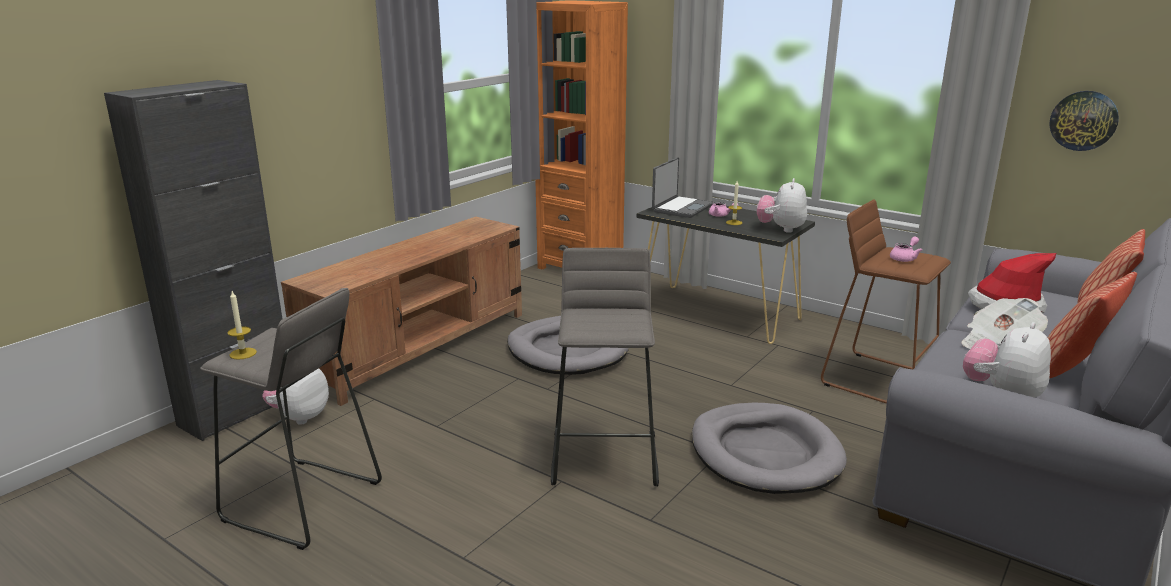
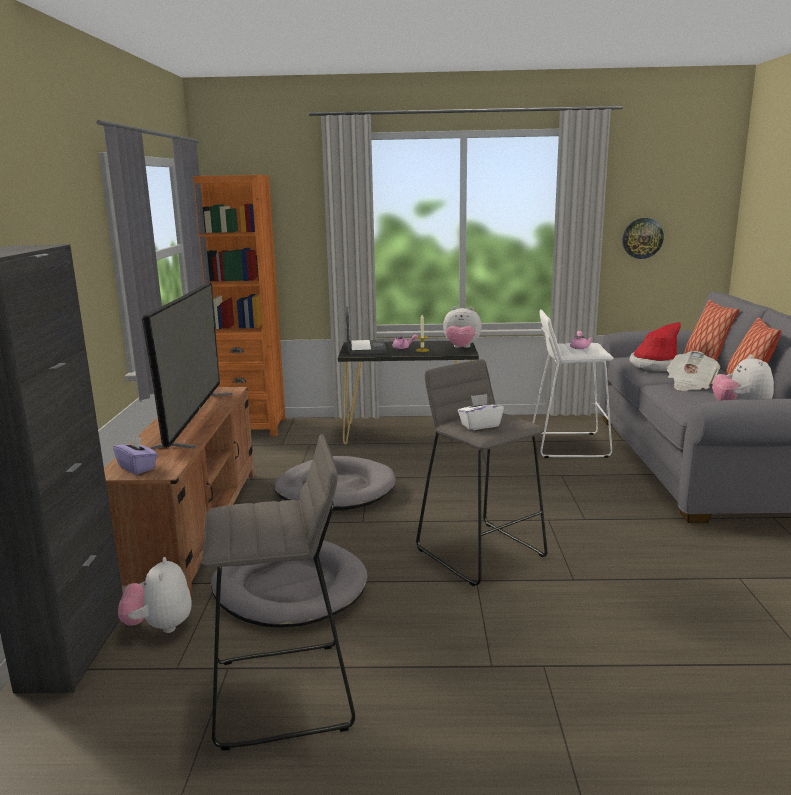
camera: 35 degrees left, 5 degrees down
candle [227,291,257,360] -> none
grey dog bed [692,403,847,494] -> grey dog bed moved to [211,541,368,627]
plush toy [757,178,807,233] -> plush toy turned 60 degrees counterclockwise [443,306,482,348]
brown stool [821,199,951,403] -> white stool [532,310,614,458]
none -> purple tissue box [113,435,157,475]
none -> television [142,283,232,449]
none -> white tissue box [458,394,504,430]

